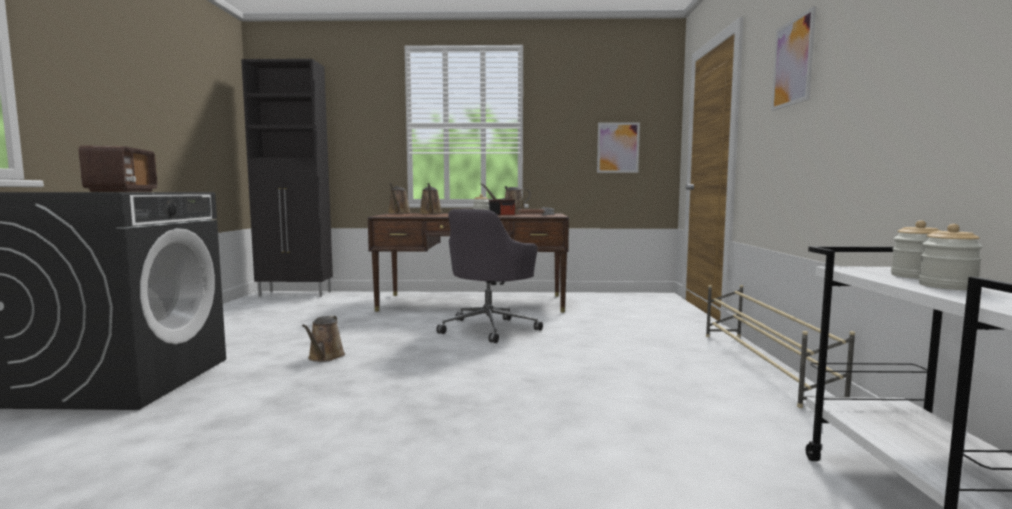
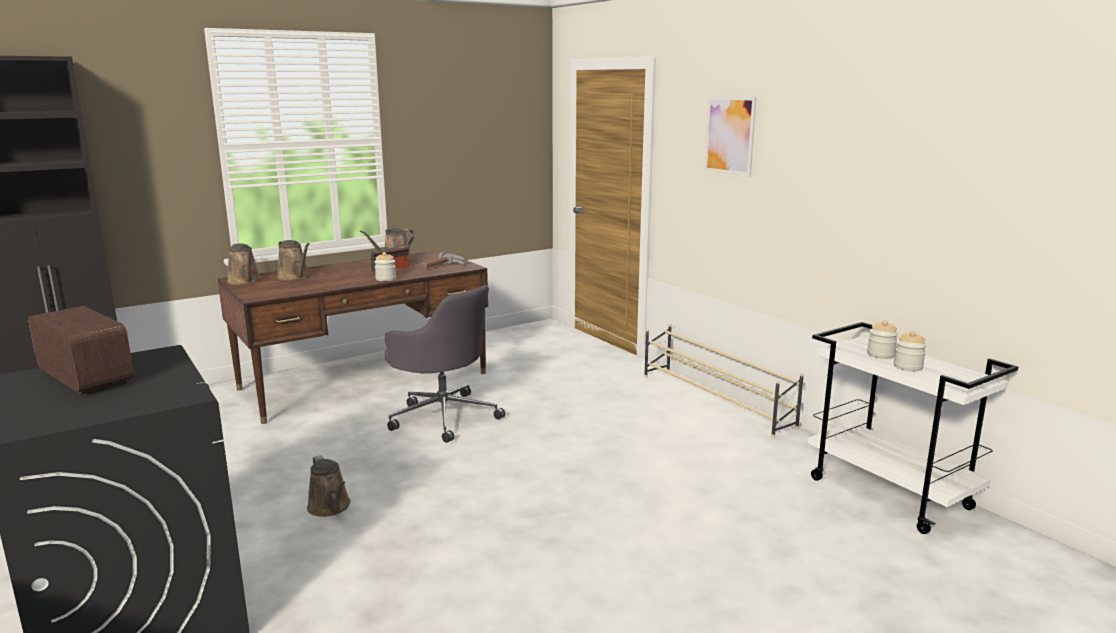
camera: 35 degrees left, 10 degrees up
grey office chair [436,209,543,343] -> grey office chair turned 45 degrees counterclockwise [385,285,505,443]
picture [597,122,640,173] -> none

